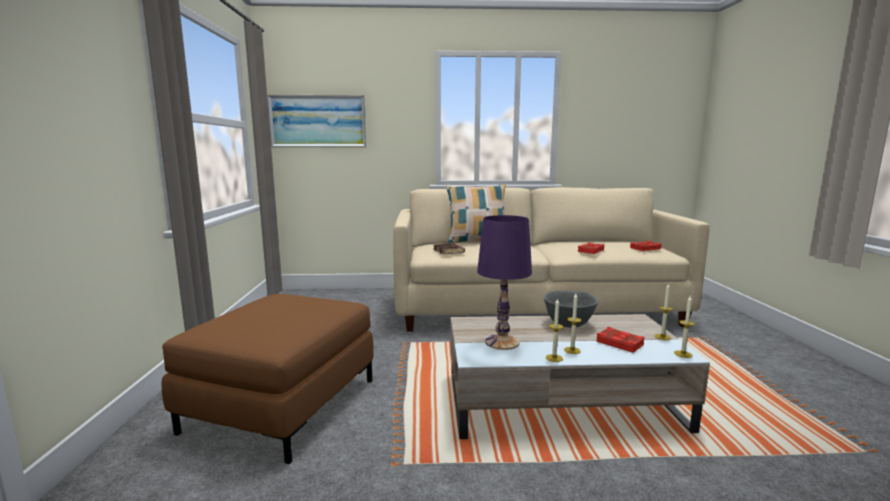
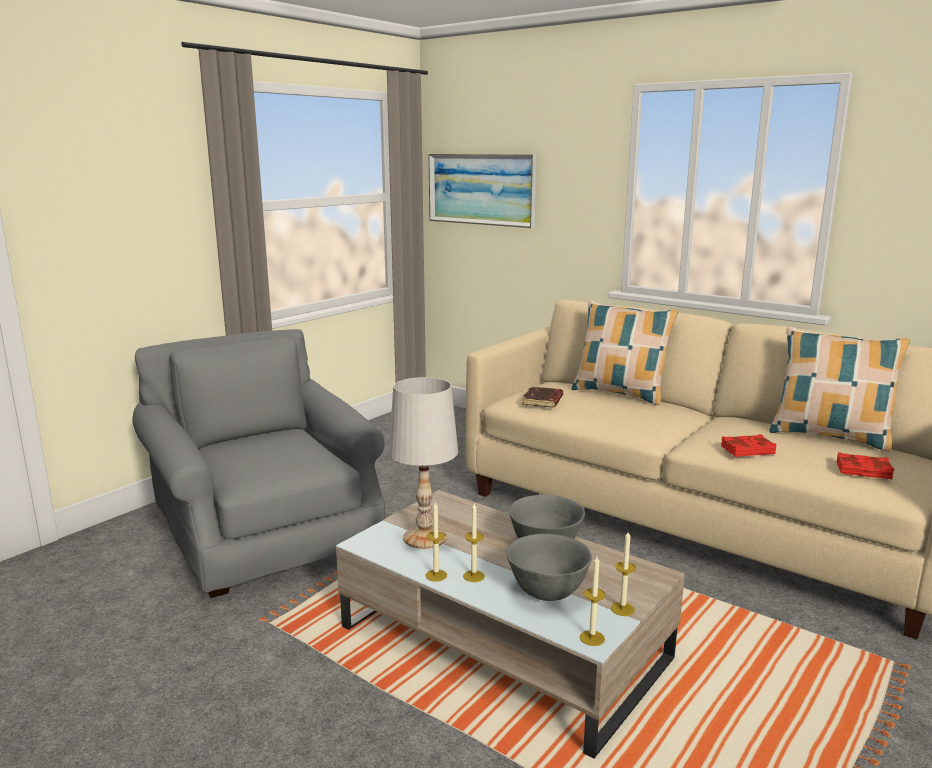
camera: 40 degrees right, 5 degrees up
brown ottoman [162,294,374,464] -> grey armchair [132,329,386,598]
purple table lamp [477,215,532,350] -> white table lamp [389,377,458,549]
red book [597,327,645,353] -> grey bowl [507,534,592,601]
none -> pillow [769,327,910,452]

